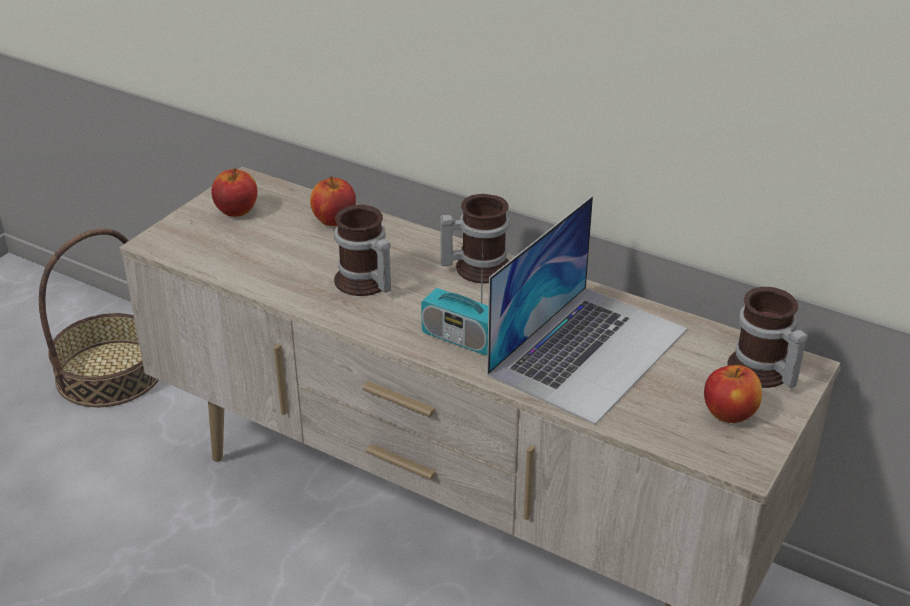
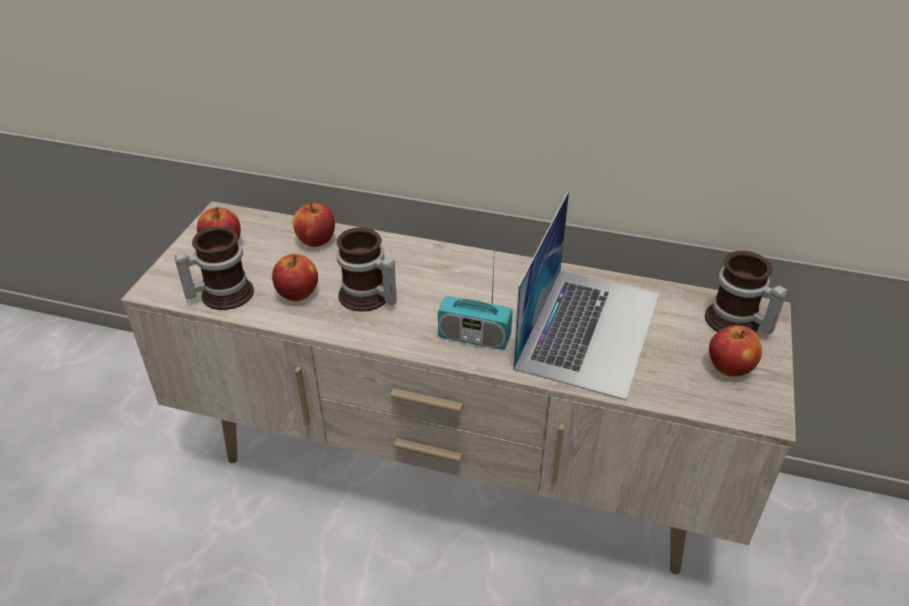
camera: 15 degrees left, 5 degrees up
basket [39,228,159,407] -> none
mug [440,194,510,283] -> mug moved to [174,227,254,310]
none -> apple [272,254,318,301]

